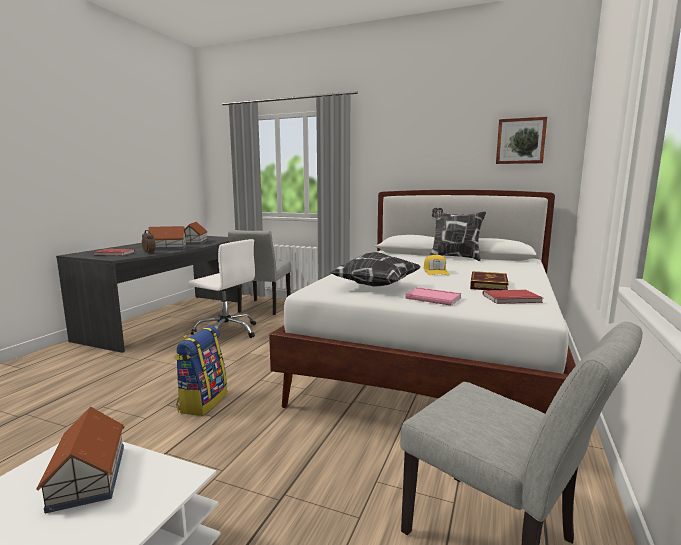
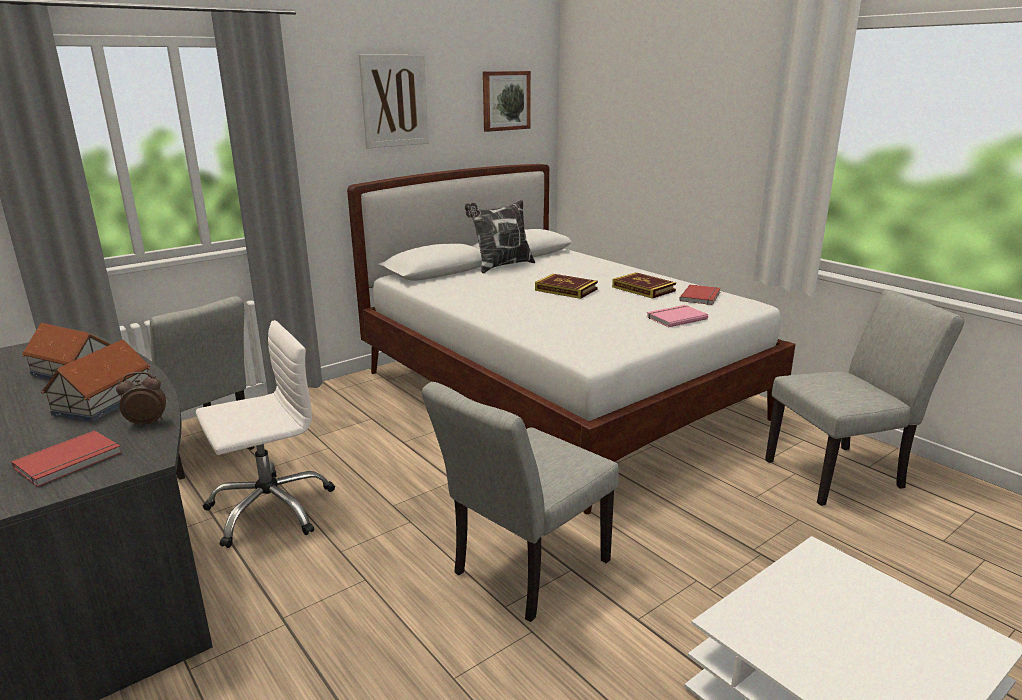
camera: 60 degrees left, 10 degrees up
toy house [36,407,125,514] -> none
backpack [174,326,227,416] -> grey chair [422,382,619,622]
pillow [329,252,420,287] -> none
yellow cap [423,255,450,275] -> book [535,274,598,299]
none -> picture [359,55,429,149]

